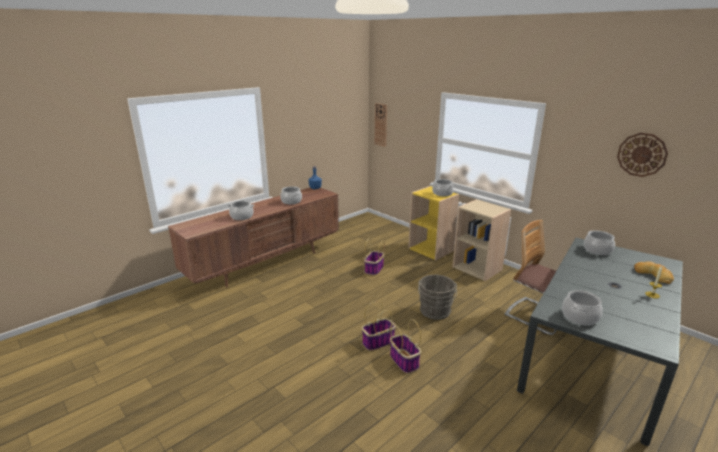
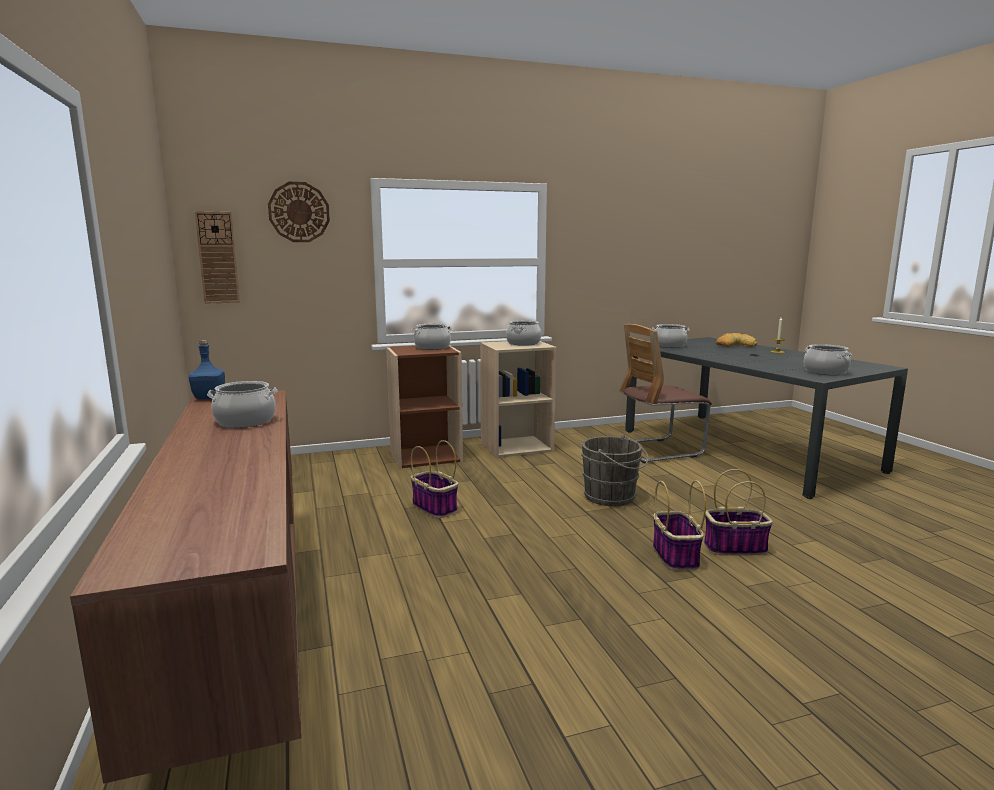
camera: 65 degrees left, 10 degrees down
cooking pot [227,200,254,220] -> cooking pot moved to [506,320,541,346]
yellow bookcase [408,186,459,260] -> brown bookcase [386,345,463,469]
wall clock [617,133,668,177] -> wall clock moved to [268,182,330,242]

